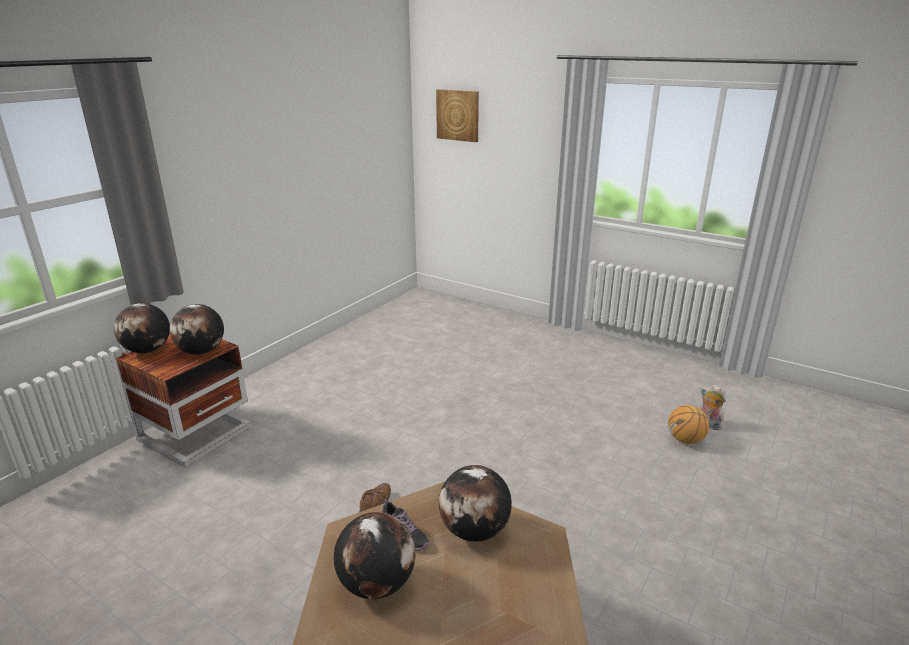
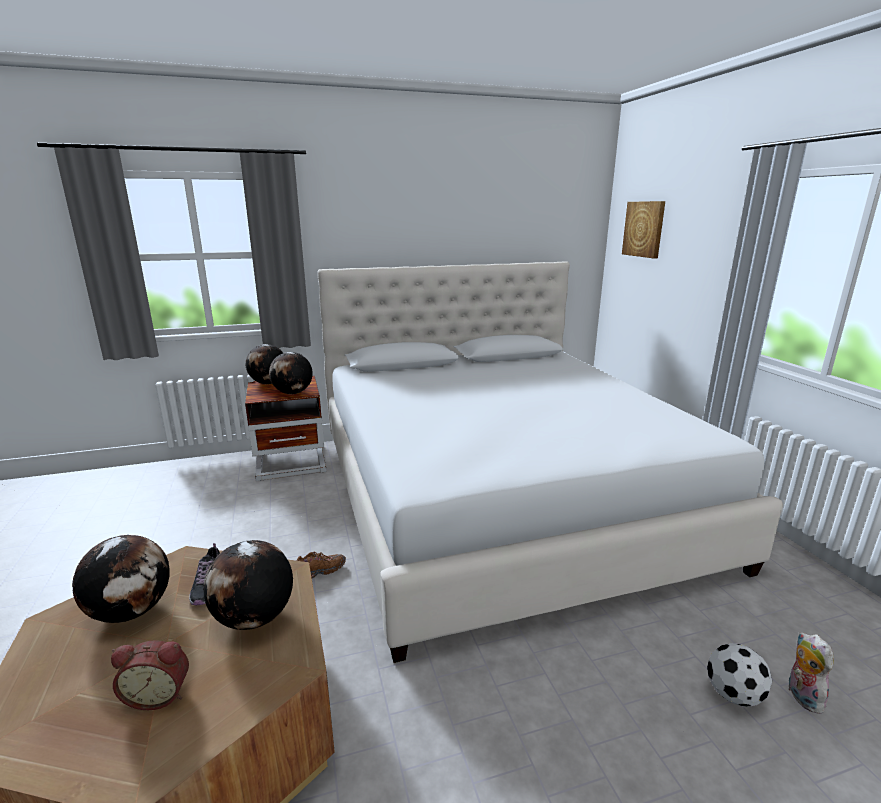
camera: 40 degrees right, 5 degrees down
basketball [668,405,709,444] -> football [707,643,772,707]
none -> alarm clock [111,640,189,710]
none -> white bed [317,261,783,663]

